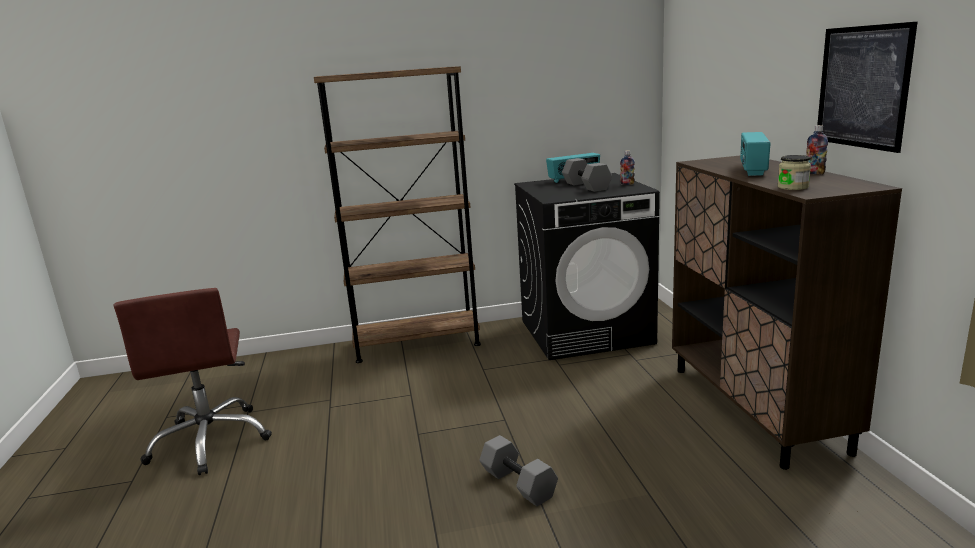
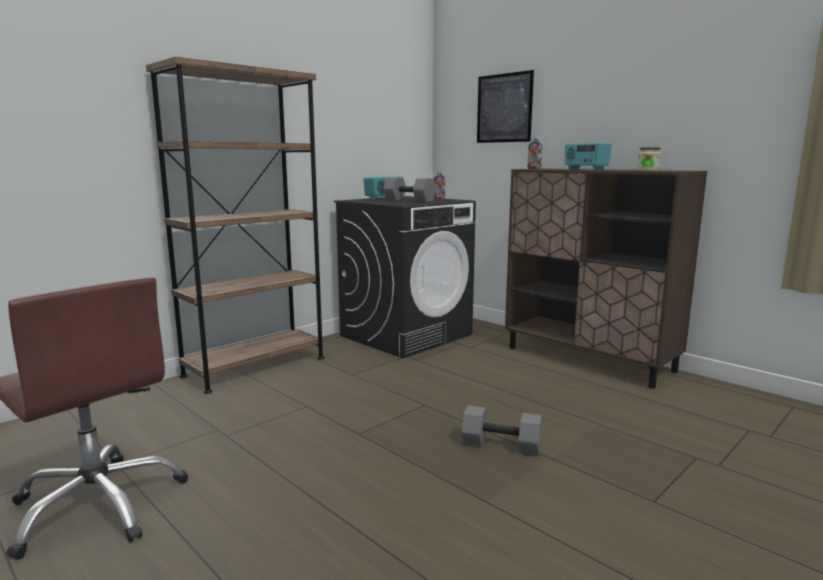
camera: 35 degrees left, 5 degrees down
bottle [806,125,828,174] -> bottle moved to [527,135,542,169]
picture [817,22,917,153] -> picture moved to [477,70,534,143]

